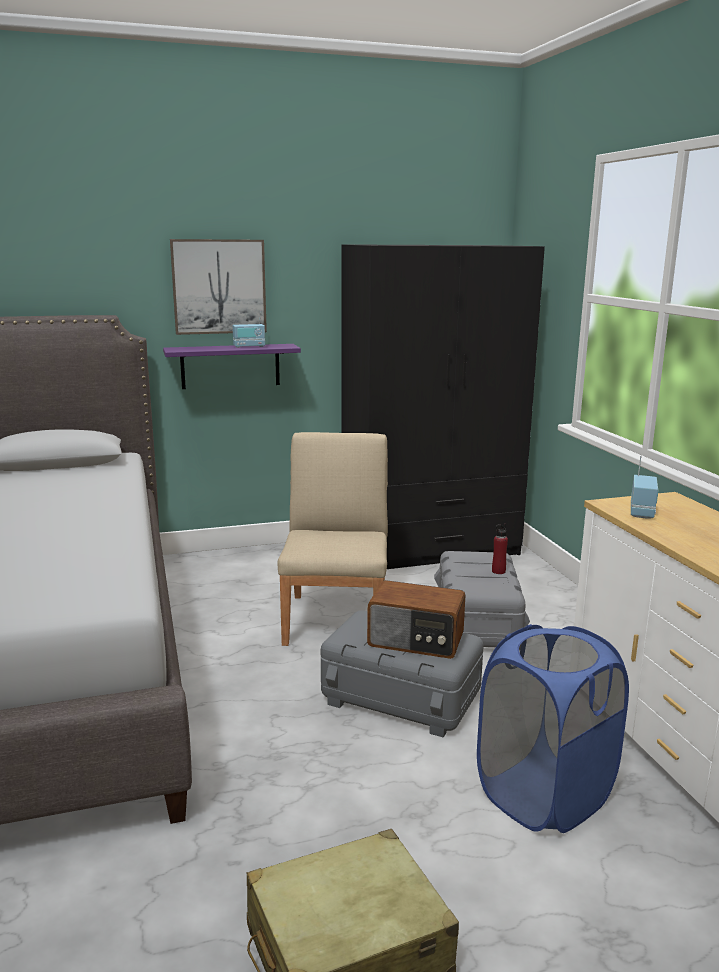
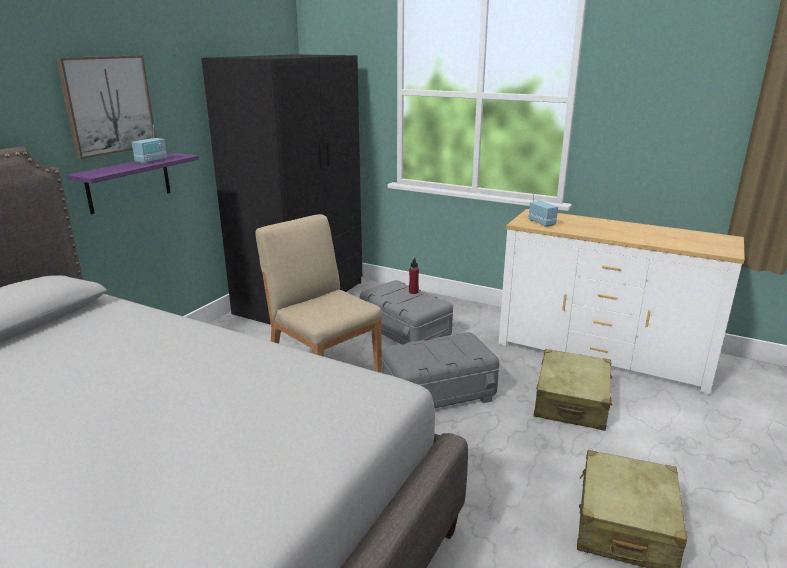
camera: 45 degrees left, 5 degrees up
radio [367,580,465,659] -> none
blue laundry basket [477,624,629,833] -> beige suitcase [534,349,612,431]

